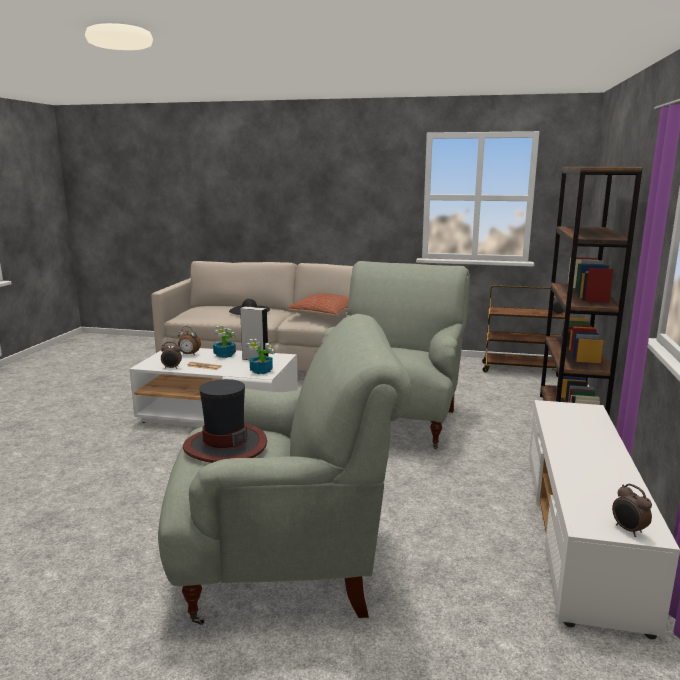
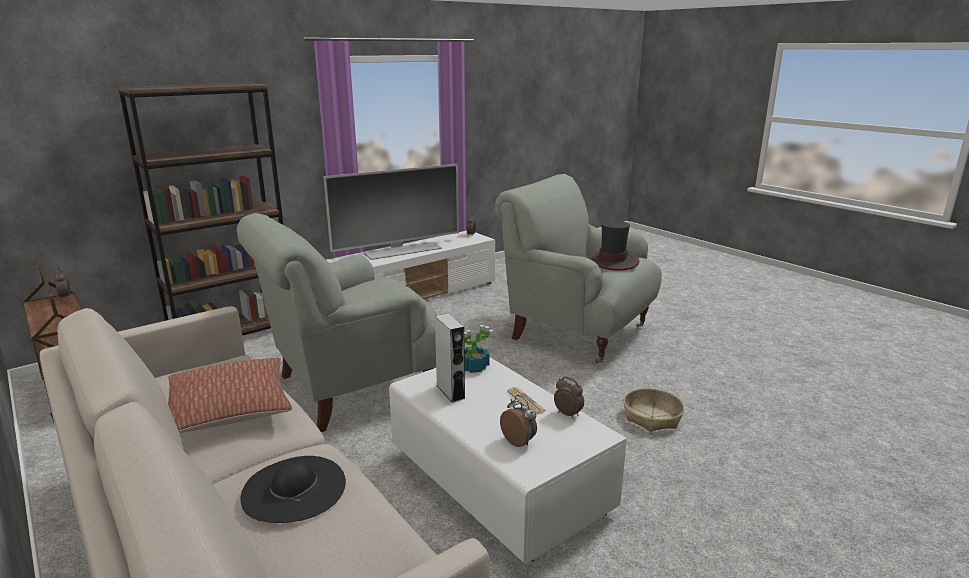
camera: 140 degrees left, 5 degrees up
potted plant [213,326,236,358] -> none
none -> television [323,164,459,260]
none -> basket [624,388,684,432]

